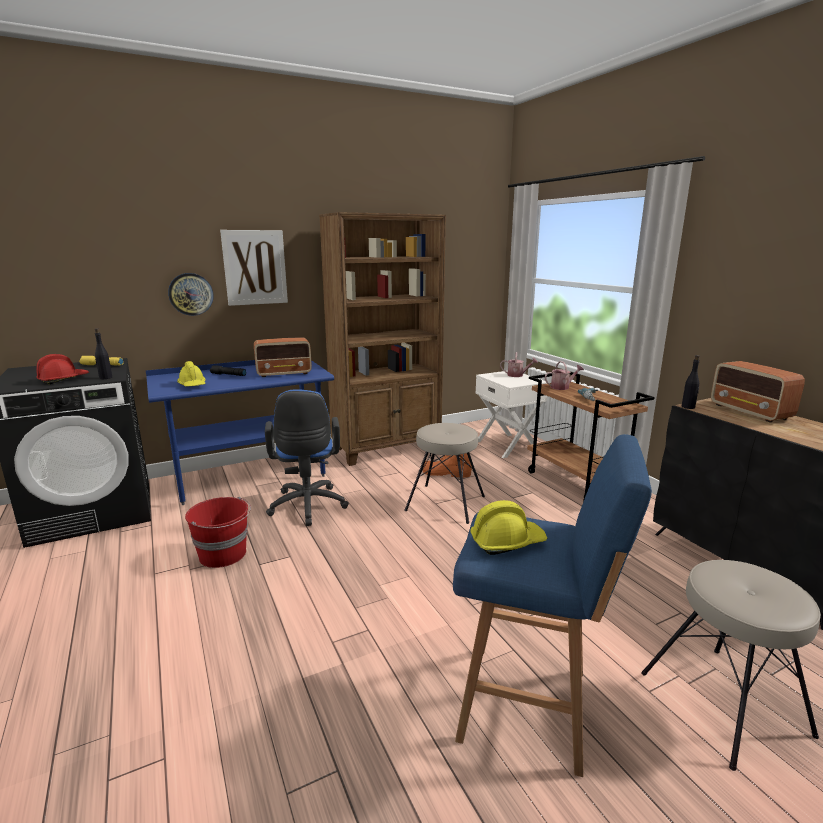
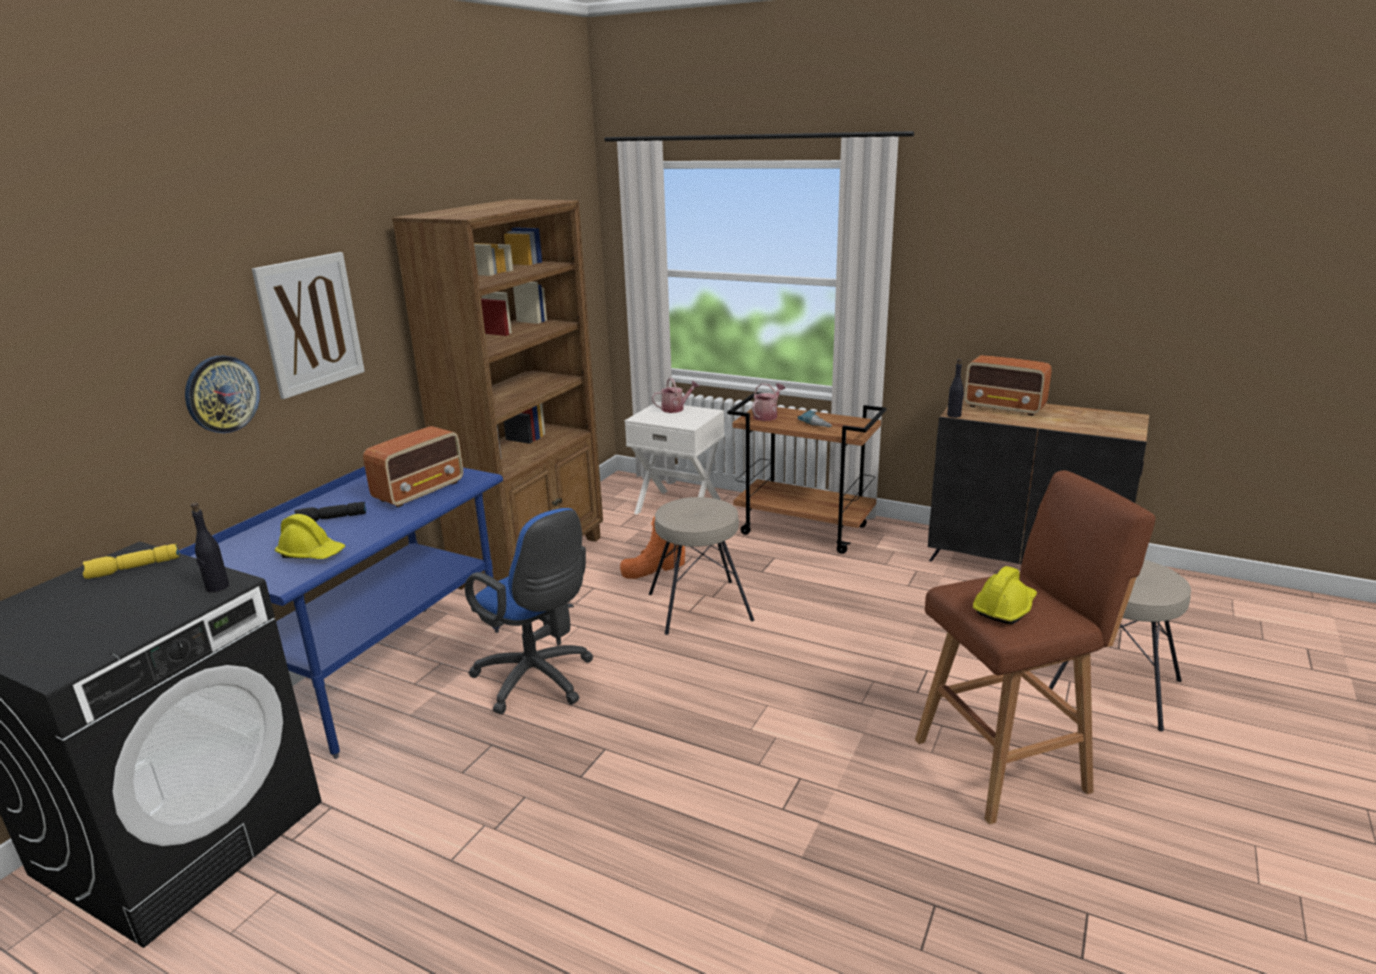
camera: 35 degrees left, 5 degrees up
red hard hat [36,354,89,384] -> none
red bucket [185,497,251,568] -> none
blue stool [453,434,652,777] -> brown stool [915,470,1156,825]

